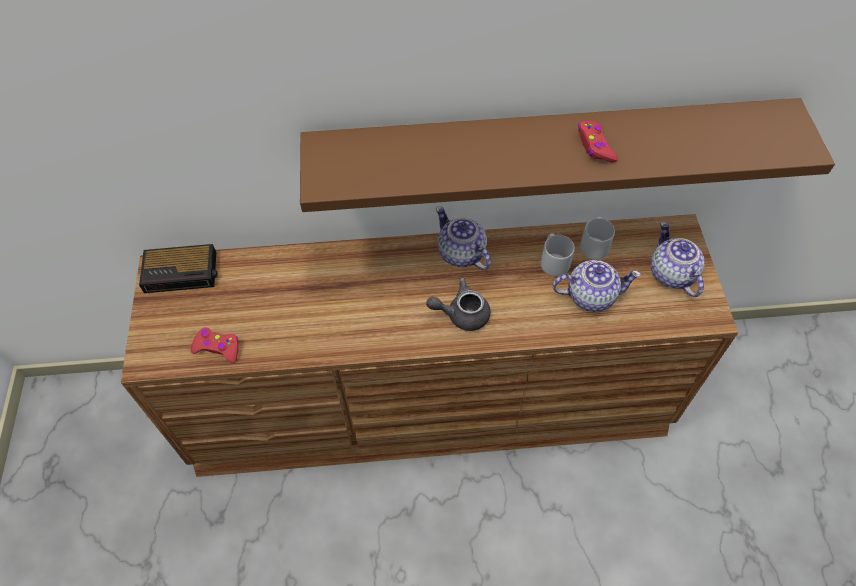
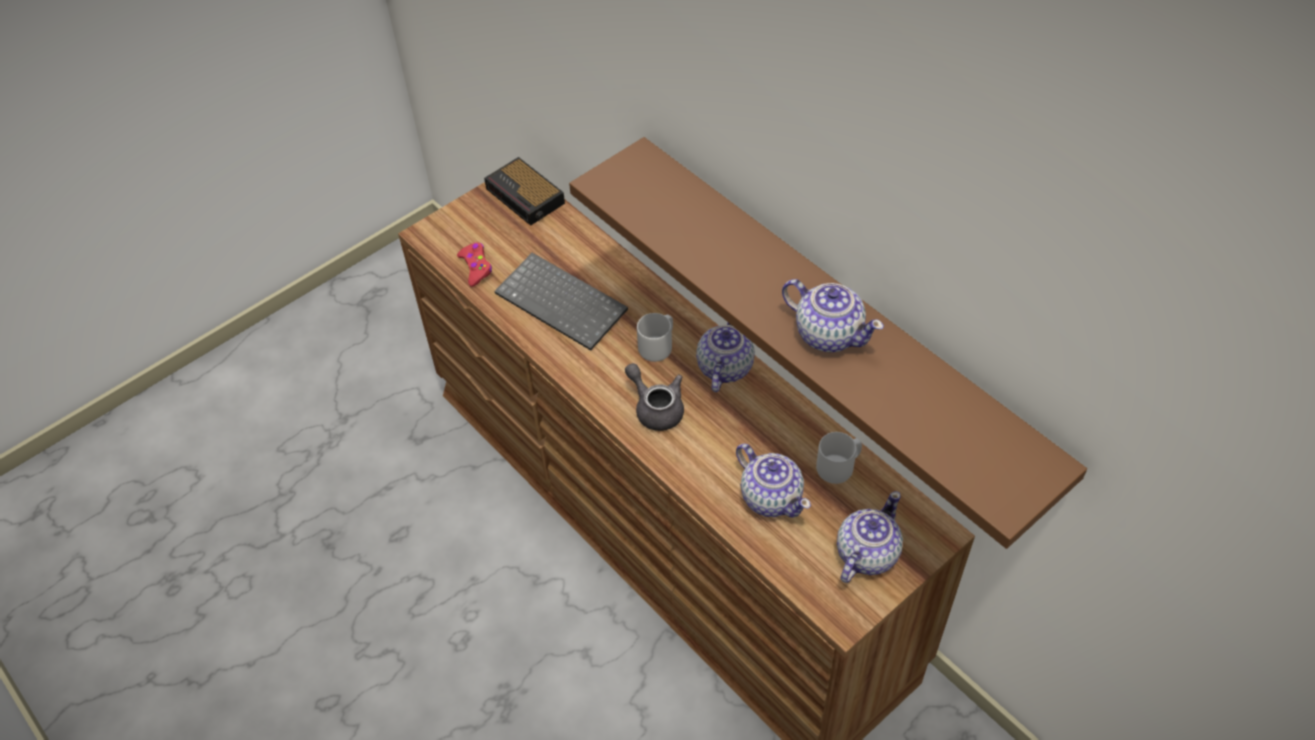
camera: 55 degrees right, 5 degrees down
grey mug [541,233,575,277] -> grey mug moved to [637,313,673,362]
red game controller [578,121,618,162] -> teapot [782,279,884,352]
none -> keyboard [494,253,628,350]

